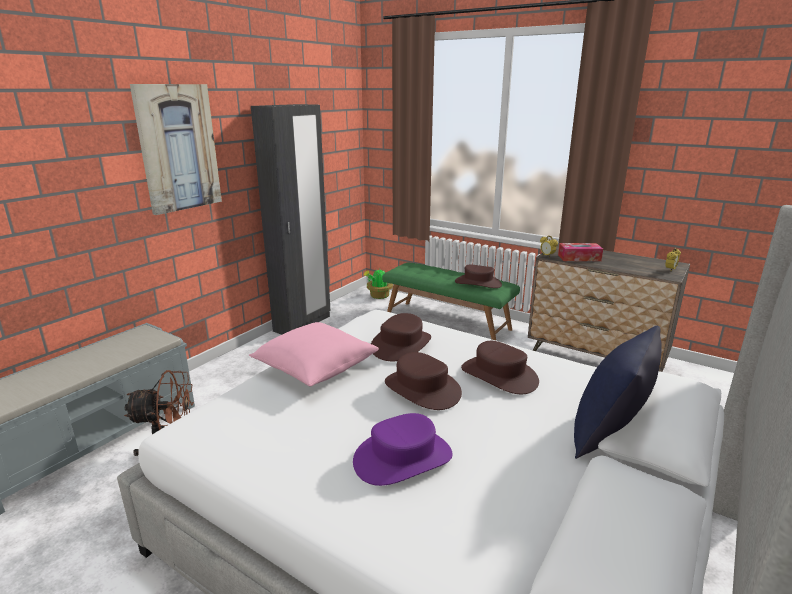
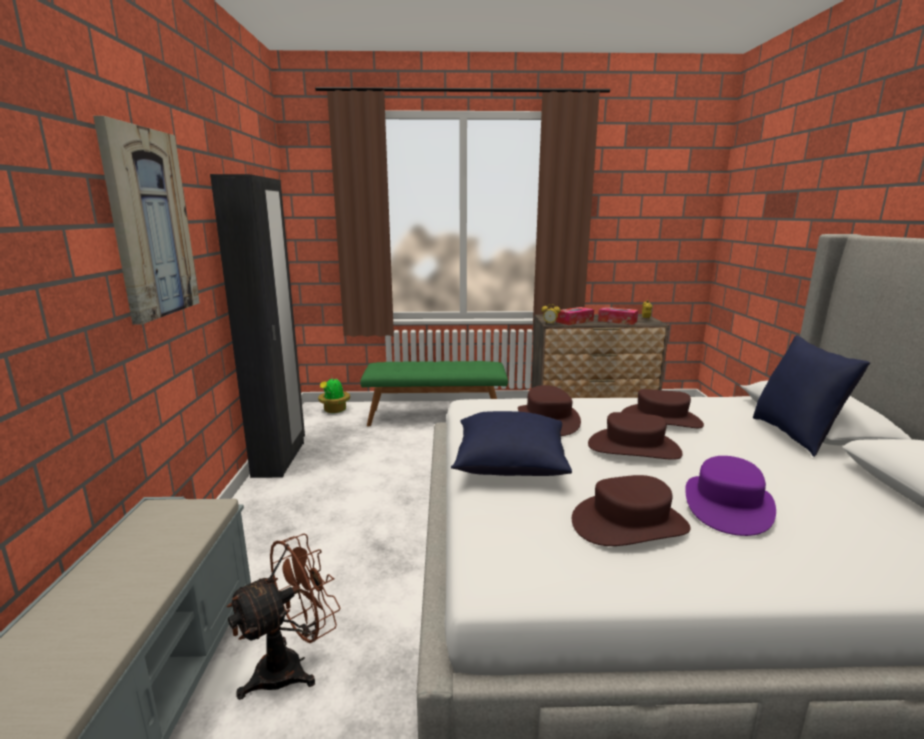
camera: 35 degrees left, 5 degrees down
pink pillow [249,322,379,387] -> blue pillow [451,411,572,476]
brown hat [455,264,502,288] -> brown hat moved to [572,475,691,546]
none -> tissue box [598,307,638,325]

